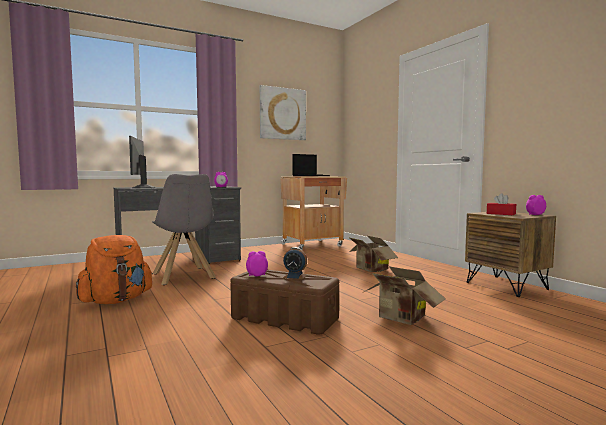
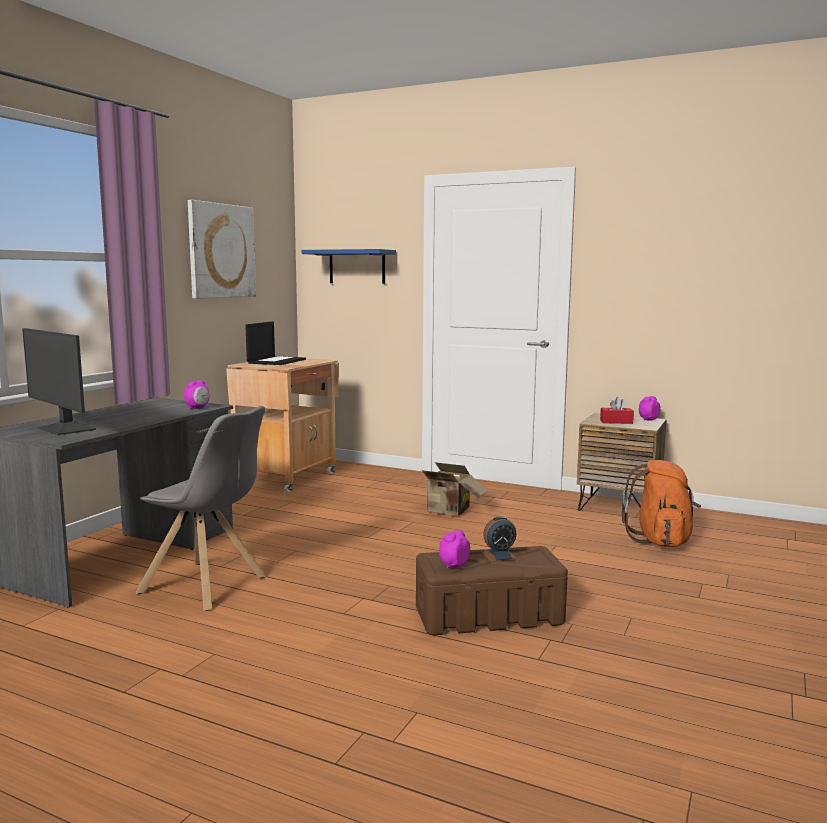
camera: 35 degrees left, 5 degrees up
orange backpack [76,235,153,304] -> orange backpack moved to [622,460,701,547]
cardboard box [364,266,445,325] -> none
none -> blue shelf [302,249,396,284]

